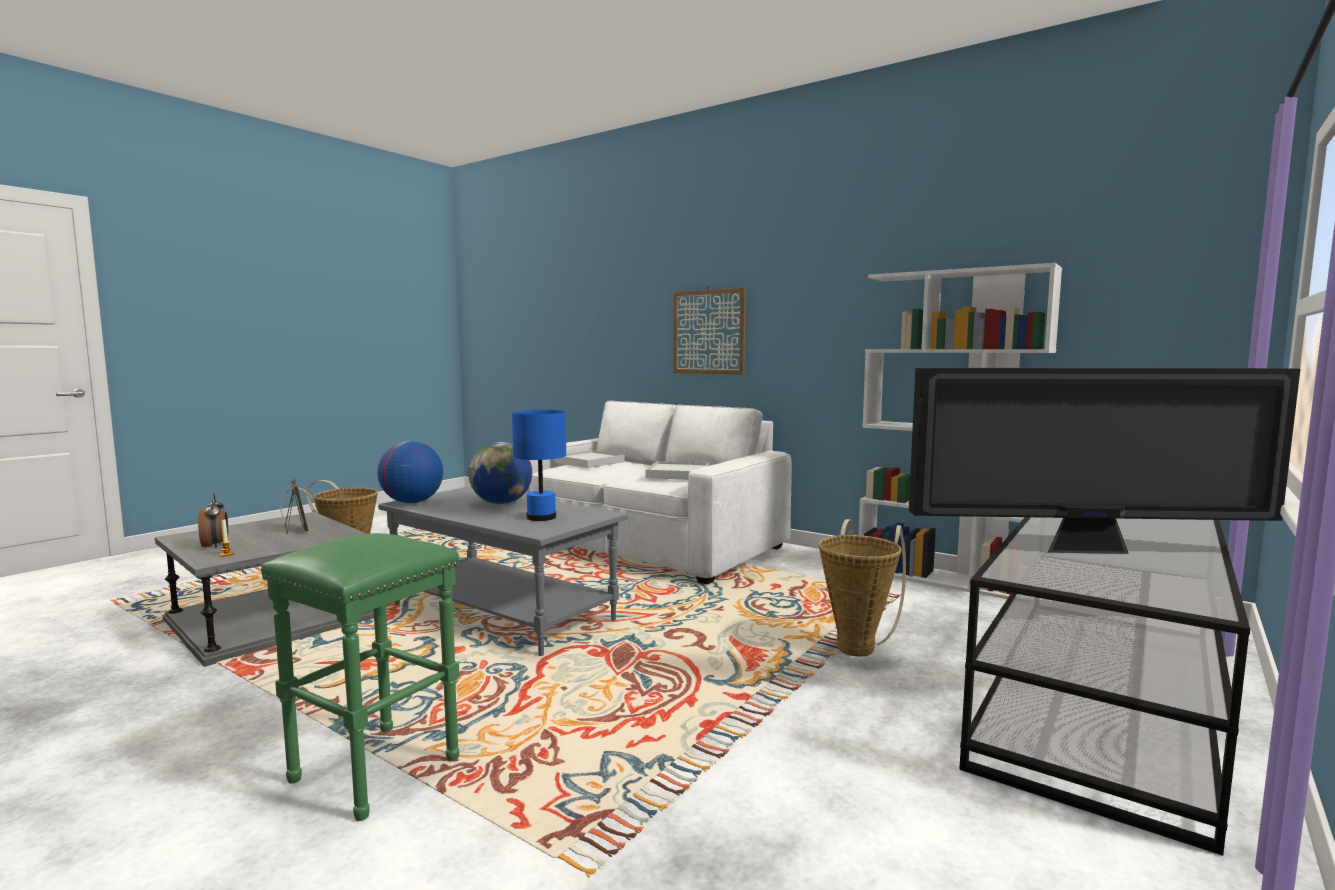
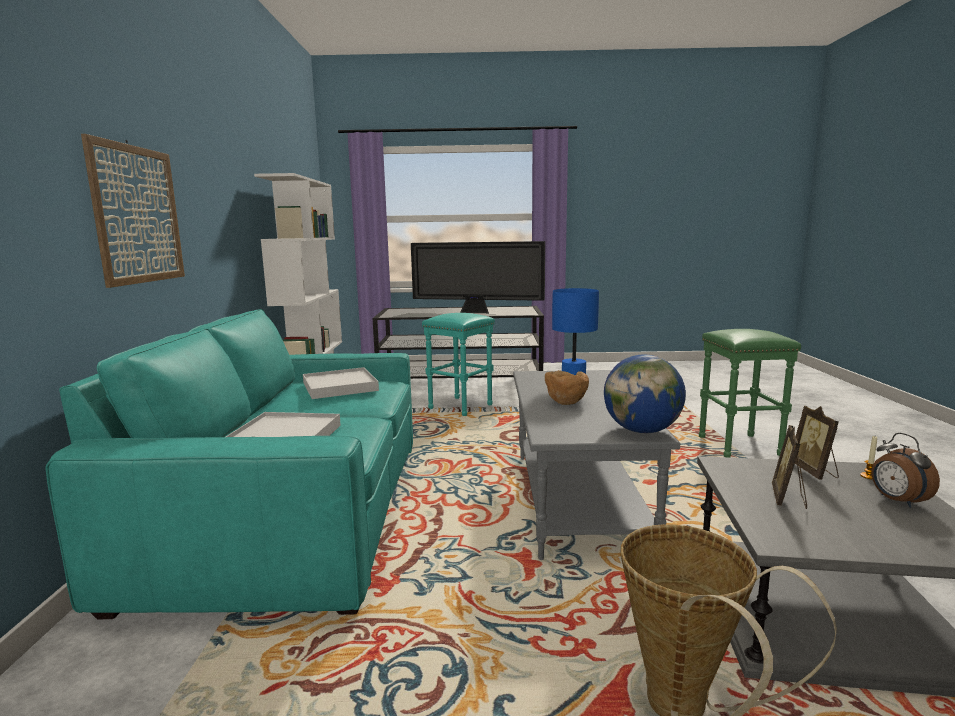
camera: 125 degrees left, 5 degrees up
alarm clock [198,493,228,548] -> alarm clock turned 45 degrees counterclockwise [872,433,940,508]
globe [468,442,532,504] -> brown bowl [545,370,589,405]
white sofa [523,401,792,585] -> turquoise sofa [46,309,413,619]
basket [819,519,906,657] -> turquoise stool [422,313,495,416]
television [909,368,1300,554] -> television turned 135 degrees clockwise [411,241,545,313]
none -> picture frame [795,406,839,479]

